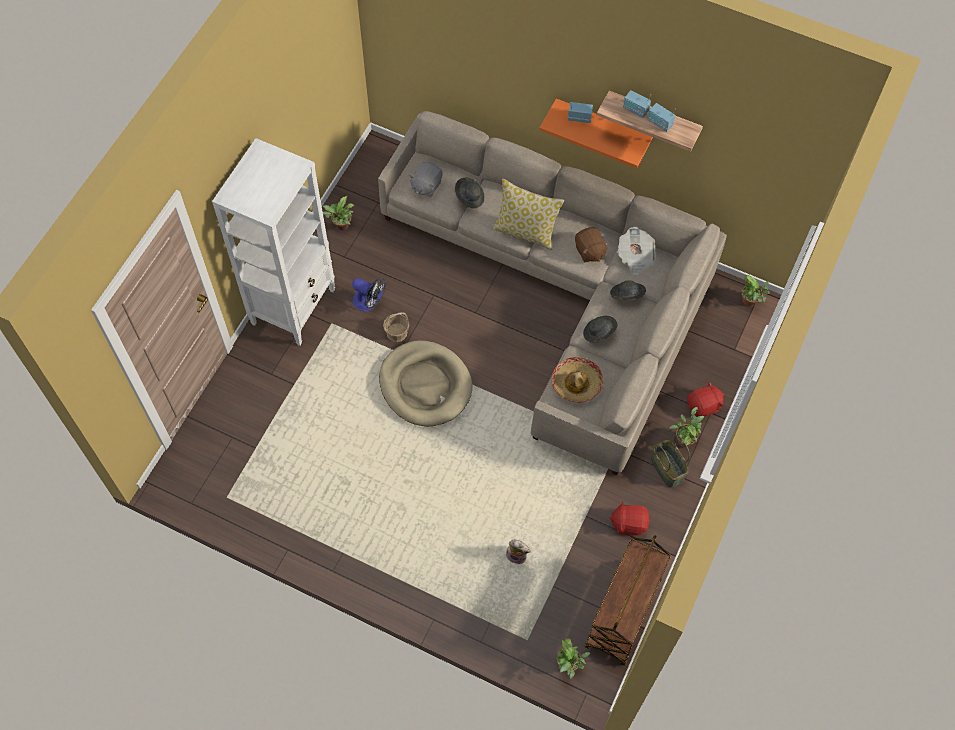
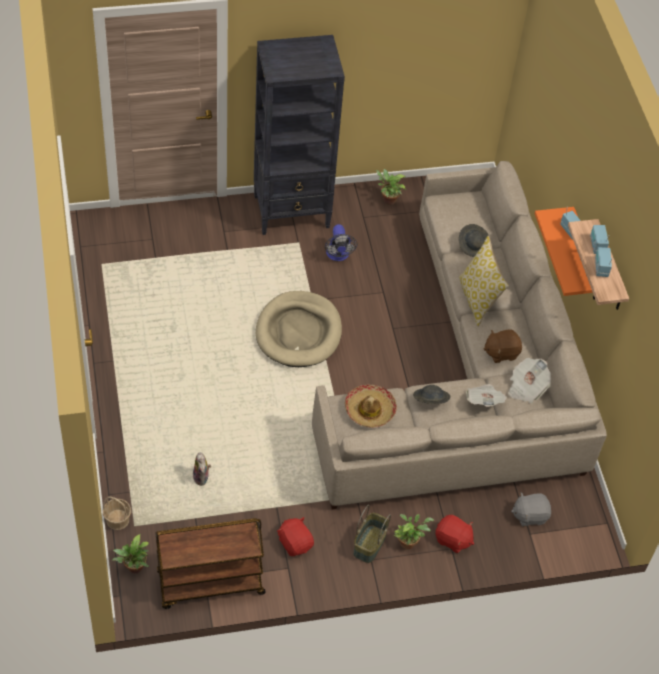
camera: 50 degrees right, 10 degrees down
white bookcase [212,138,335,346] -> black bookcase [254,35,345,235]
basket [383,312,409,342] -> basket moved to [103,496,131,530]
grey plush toy [409,162,443,197] -> grey plush toy moved to [511,492,551,527]
brown plush toy [575,227,609,262] -> brown plush toy turned 45 degrees clockwise [484,329,522,363]
grey hat [610,280,646,301] -> newspaper [466,384,507,407]
potted plant [741,275,770,307] -> none

